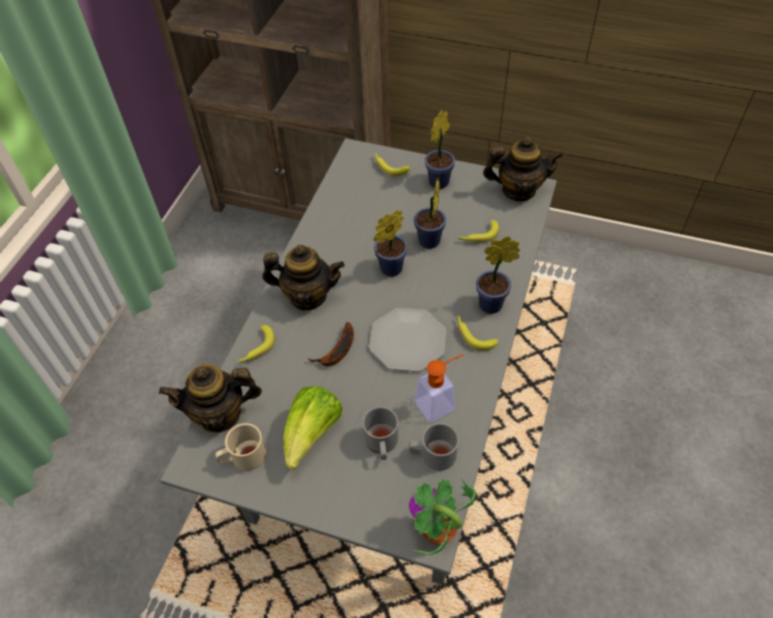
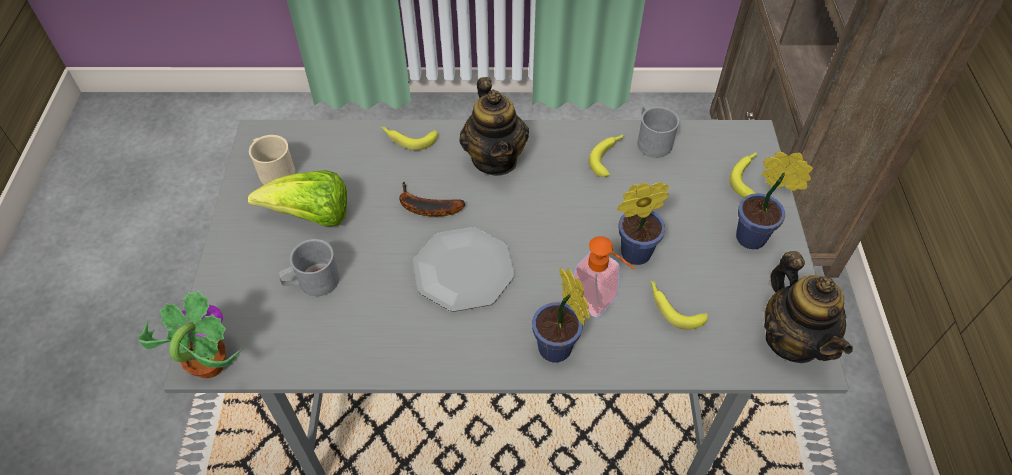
camera: 70 degrees right, 0 degrees up
teapot [159,364,262,433] -> none
potted plant [373,210,408,277] -> none
grey mug [409,423,459,471] -> grey mug moved to [637,106,679,158]
soap dispenser [415,354,464,422] -> soap dispenser moved to [574,236,635,317]
banana [457,315,498,351] -> banana moved to [589,134,624,177]

